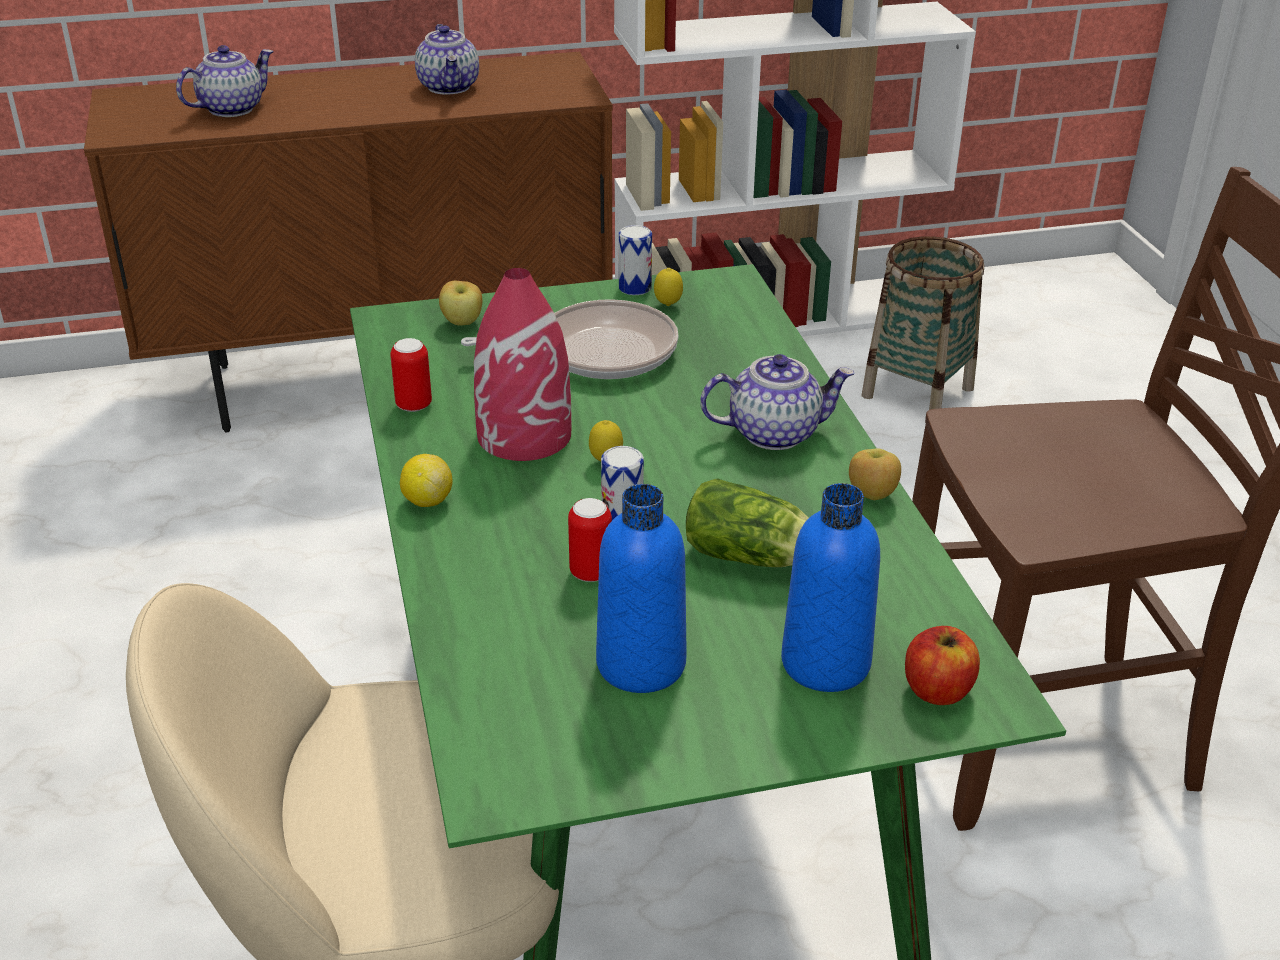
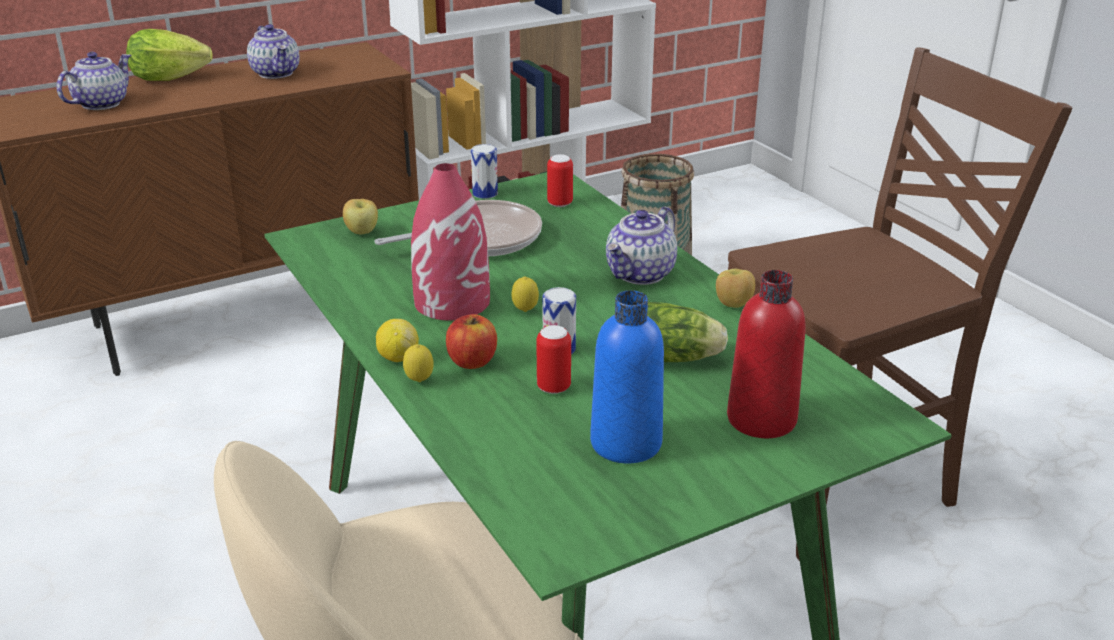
camera: 15 degrees left, 5 degrees down
can [390,338,432,412] -> can moved to [547,154,573,207]
lemon [654,268,683,306] -> lemon moved to [403,344,434,382]
teapot [700,354,855,450] -> teapot turned 150 degrees clockwise [606,207,677,285]
blue bottle [781,483,880,692] -> red bottle [727,270,806,438]
apple [905,626,980,705] -> apple moved to [446,314,497,369]
none -> lettuce [126,29,213,81]

